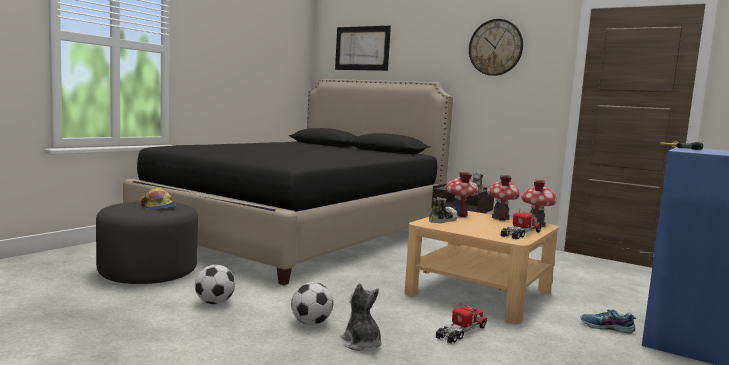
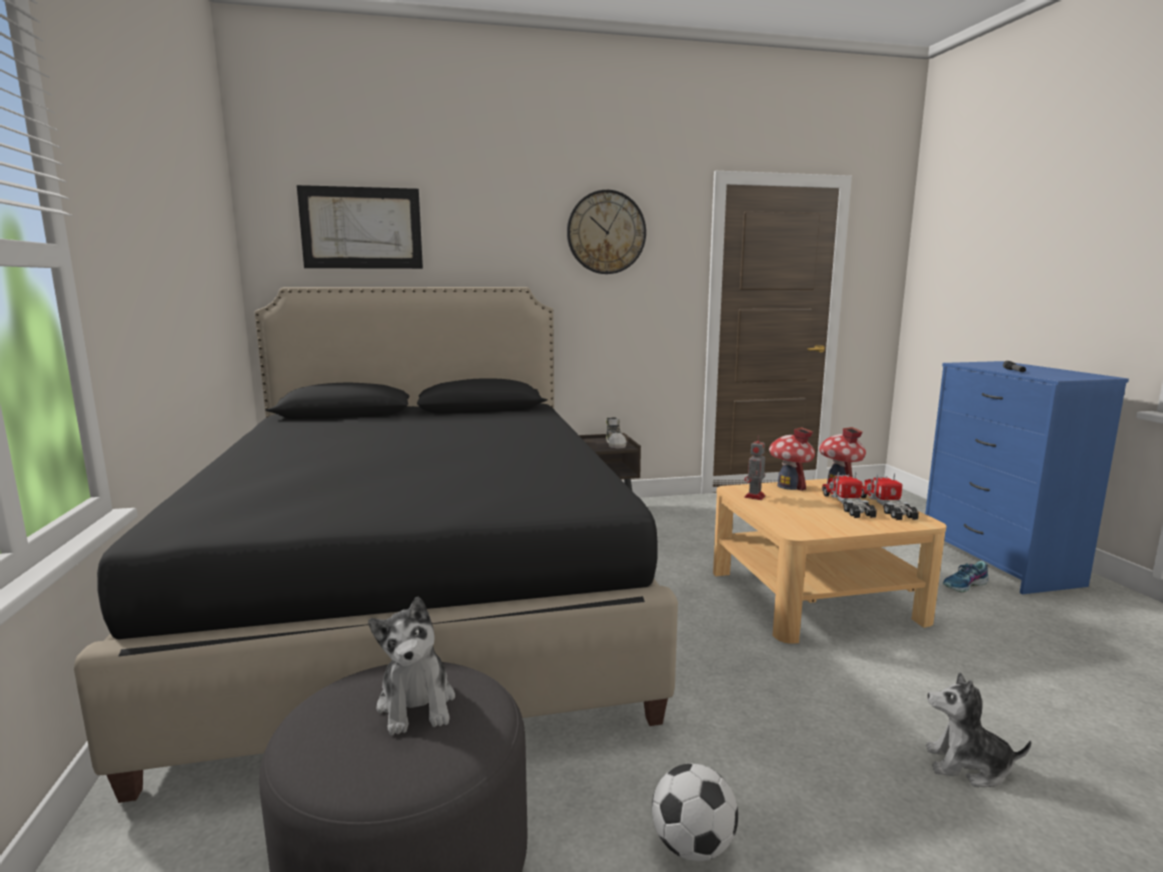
camera: 45 degrees left, 5 degrees up
cap [141,188,176,210] -> plush toy [368,596,455,735]
football [291,282,333,325] -> none
shoe [429,197,458,223] -> none
toy truck [436,302,487,344] -> toy truck moved to [822,472,877,518]
toy house [445,172,477,217] -> toy robot [744,435,765,500]

